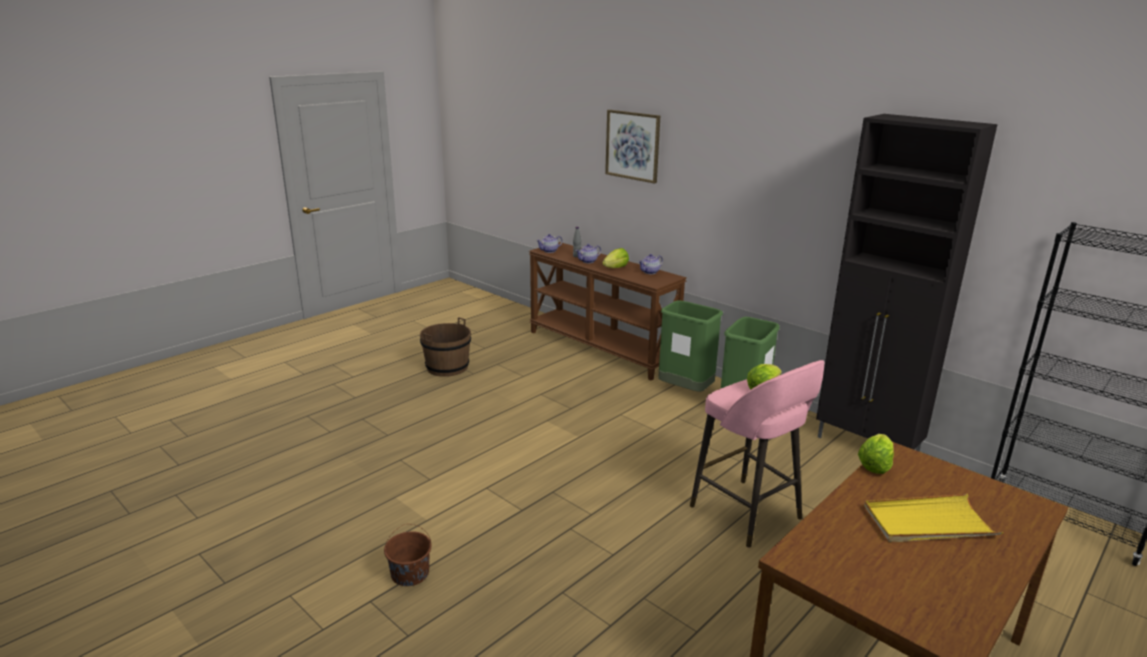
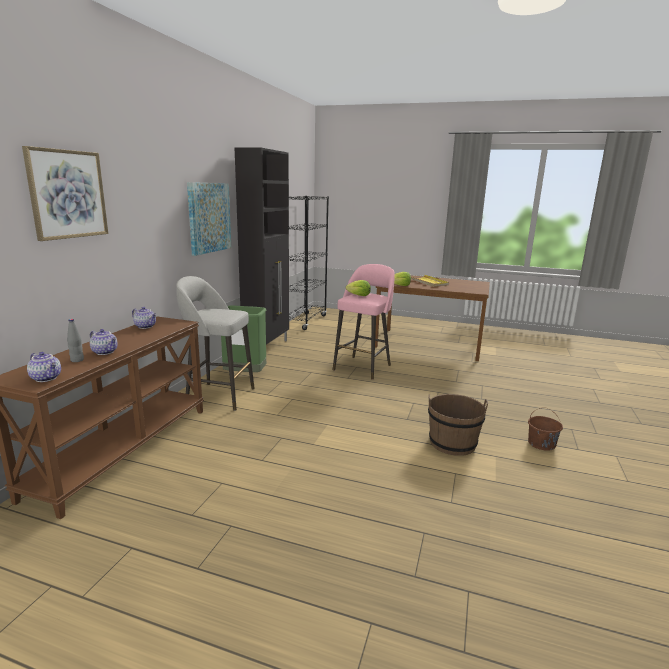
camera: 115 degrees left, 5 degrees down
brown bucket [420,317,471,376] -> brown bucket moved to [428,394,488,456]
lettuce [602,248,629,268] -> none
green trash can [658,300,723,392] -> grey stool [176,276,255,411]
none -> picture [187,182,231,256]

